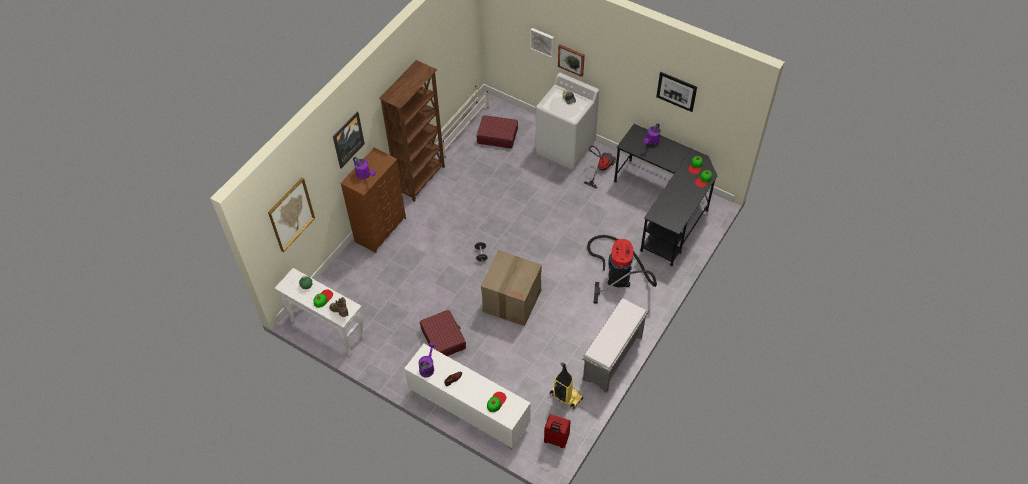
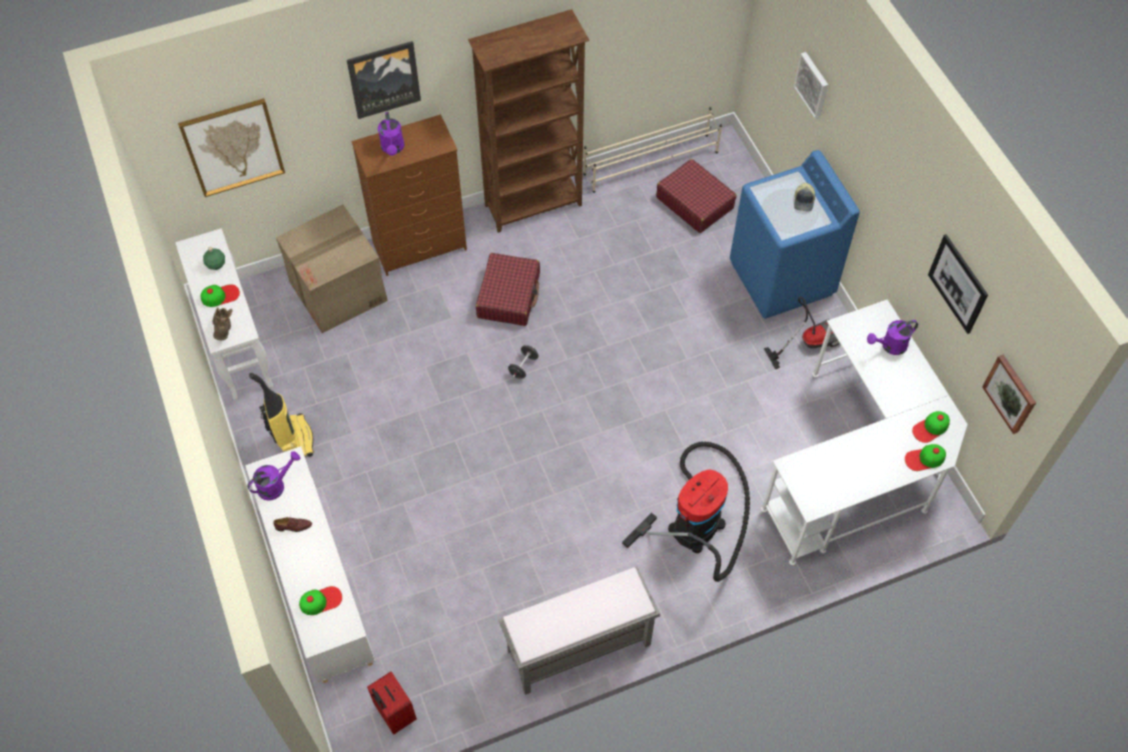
camera: 35 degrees right, 5 degrees up
red suitcase [420,310,466,356] -> red suitcase moved to [476,253,540,326]
cardboard box [481,250,542,326] -> cardboard box moved to [276,205,388,333]
white washing machine [536,73,599,170] -> blue washing machine [730,150,860,319]
vacuum cleaner [550,362,583,409] -> vacuum cleaner moved to [249,373,314,457]
picture [558,44,585,77] -> picture moved to [982,355,1036,434]
black desk [614,124,717,266] -> white desk [761,299,968,565]

